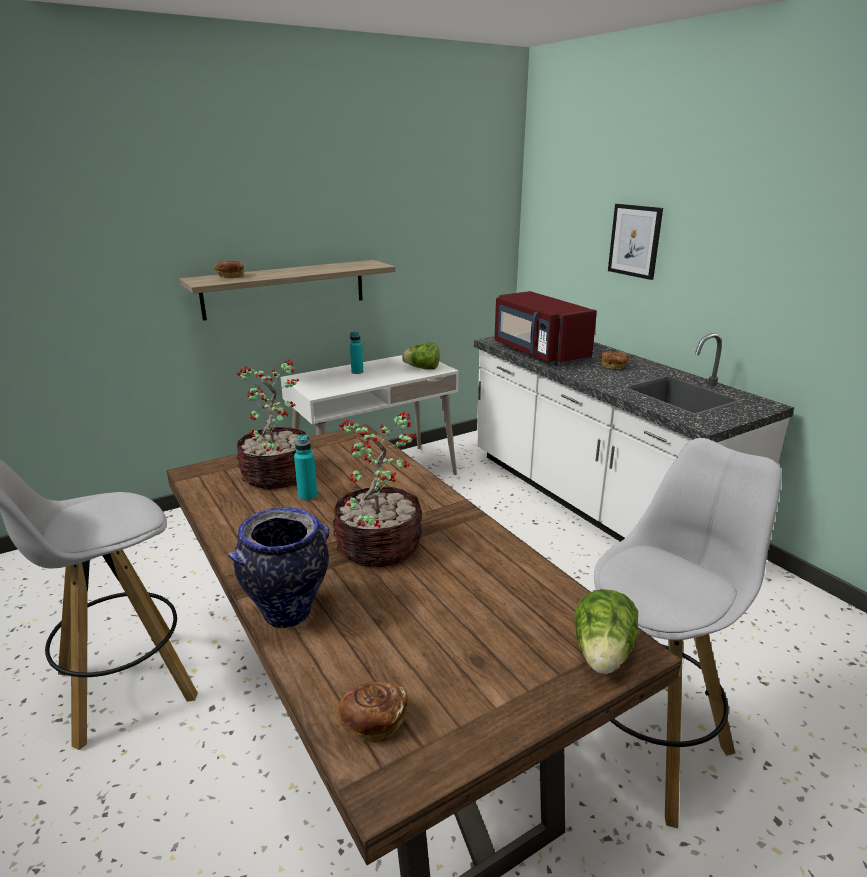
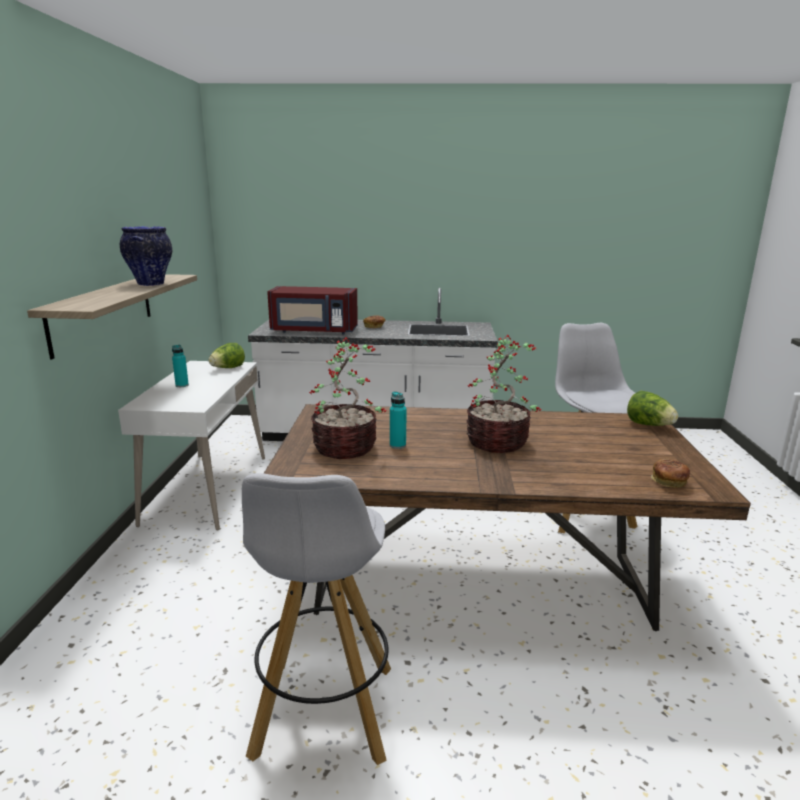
camera: 55 degrees left, 5 degrees down
bread [214,260,244,278] -> none
vase [228,507,329,628] -> vase moved to [120,226,172,286]
picture [608,204,663,280] -> none

